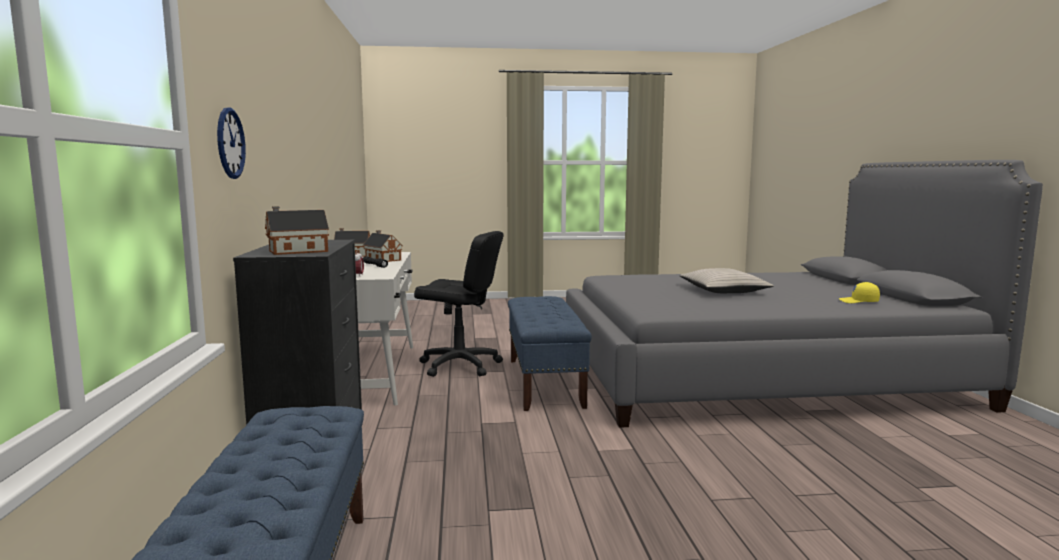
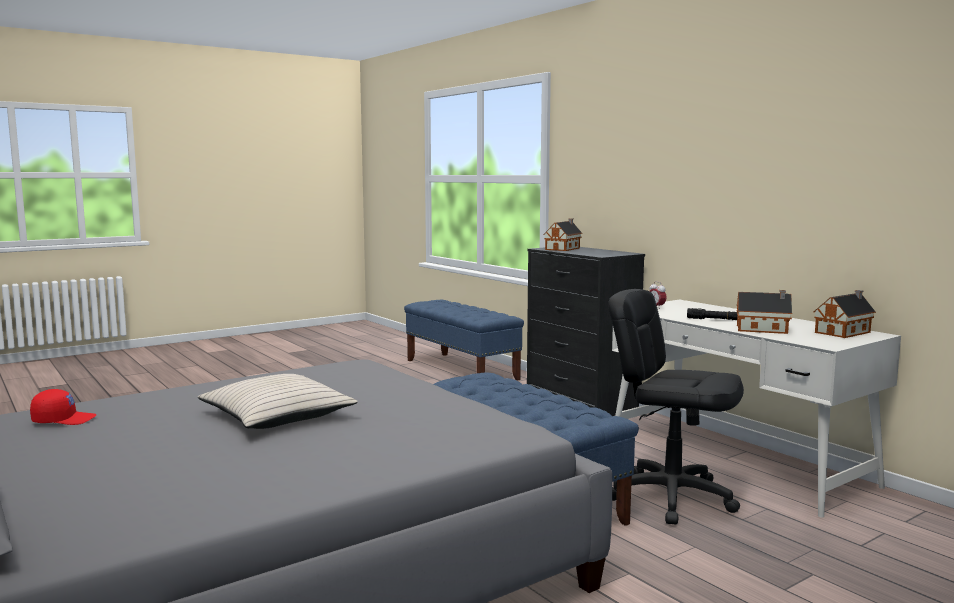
camera: 150 degrees right, 0 degrees up
wall clock [217,107,246,179] -> none
black office chair [414,231,503,377] -> black office chair turned 45 degrees clockwise [608,289,744,525]
yellow cap [839,282,880,303] -> red cap [30,389,97,425]

